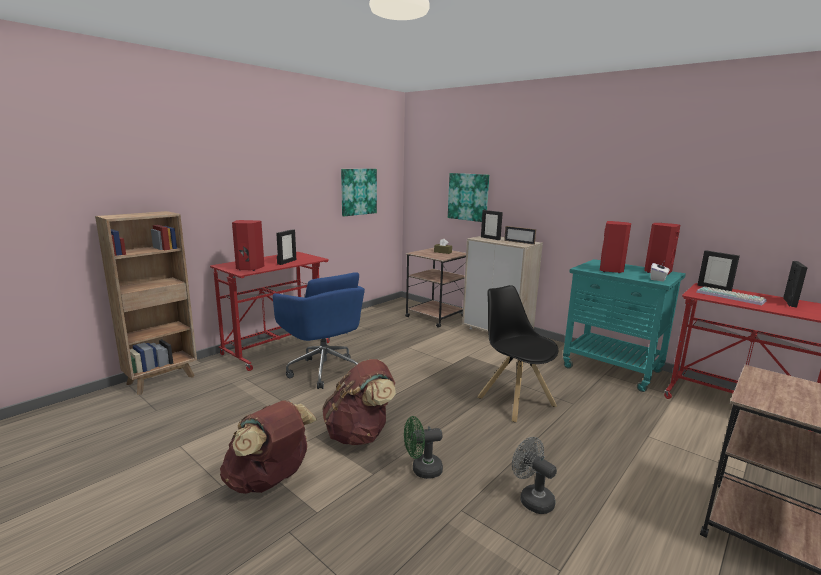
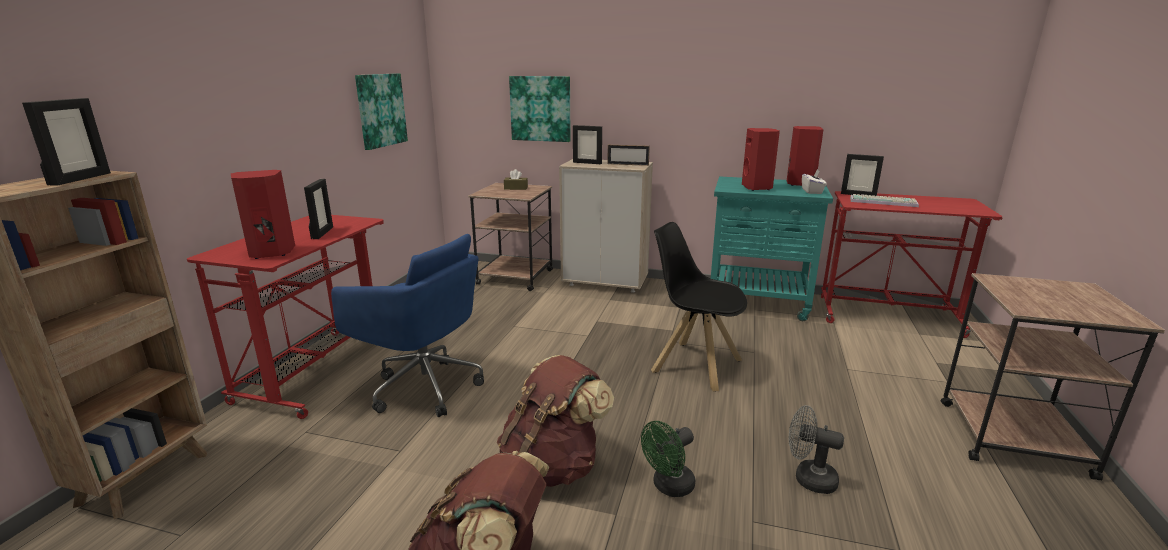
camera: 25 degrees left, 5 degrees up
picture frame [783,261,807,308] -> picture frame moved to [22,98,111,185]

